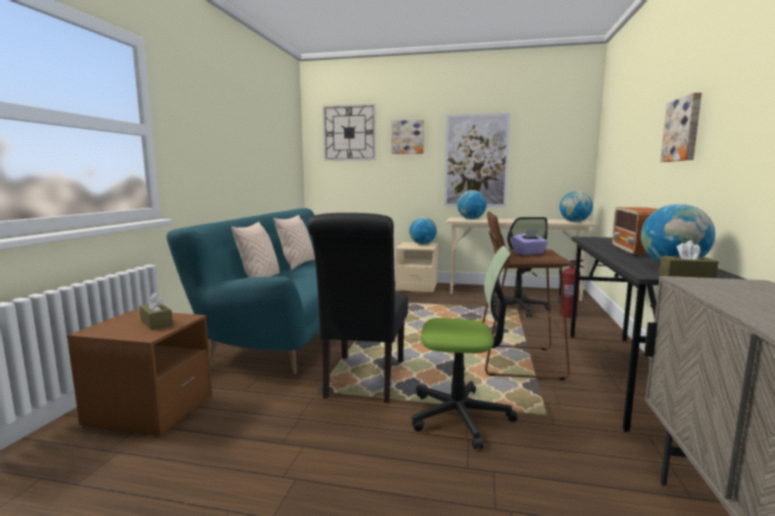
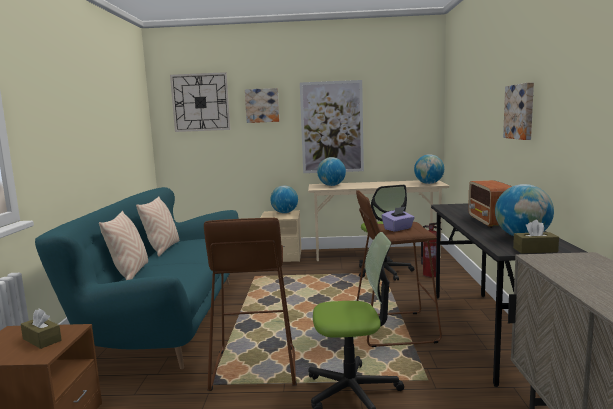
camera: 10 degrees left, 0 degrees up
black chair [308,213,408,403] -> brown stool [204,217,297,391]

